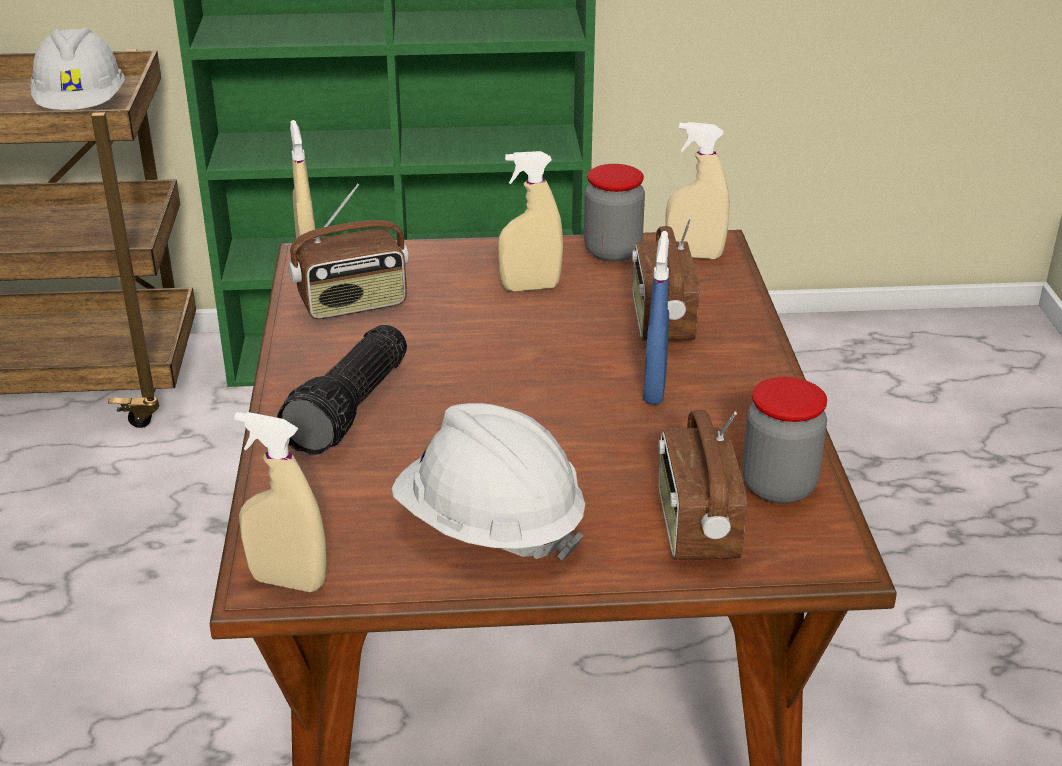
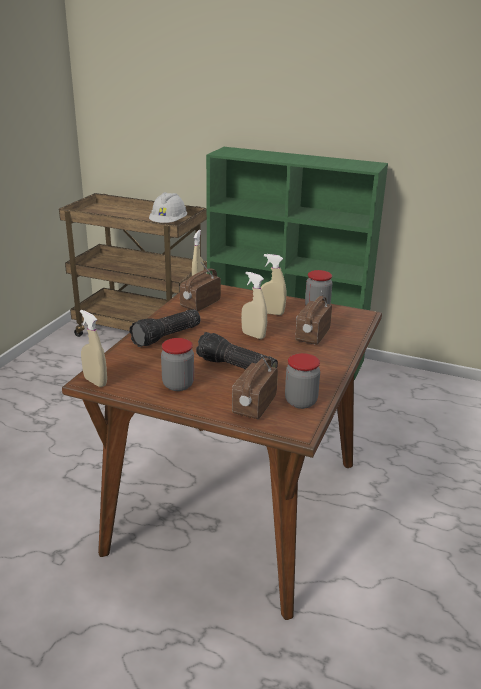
camera: 25 degrees right, 5 degrees down
radio [288,183,409,319] -> radio turned 120 degrees clockwise [180,262,221,311]
white hard hat [392,403,585,561] -> jar [161,338,194,391]
blue spray bottle [643,231,669,405] -> none
beige spray bottle [665,122,730,259] -> beige spray bottle moved to [241,272,267,339]
none -> flashlight [196,332,278,369]

